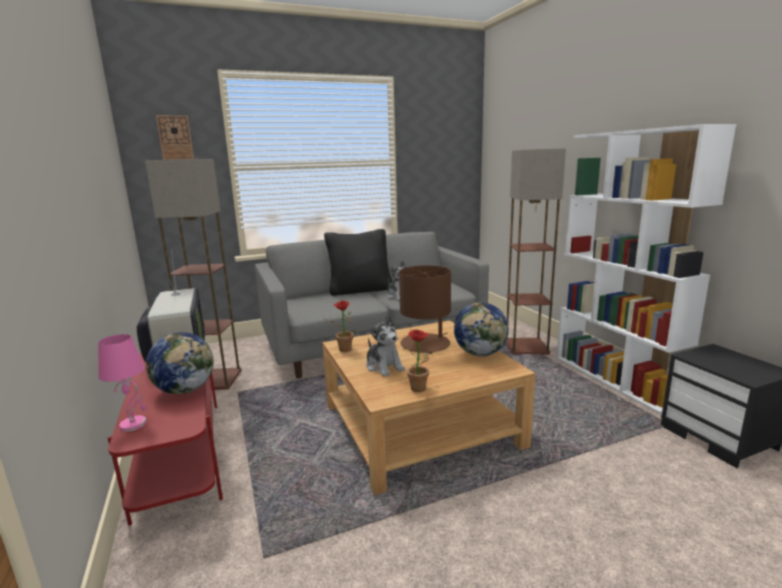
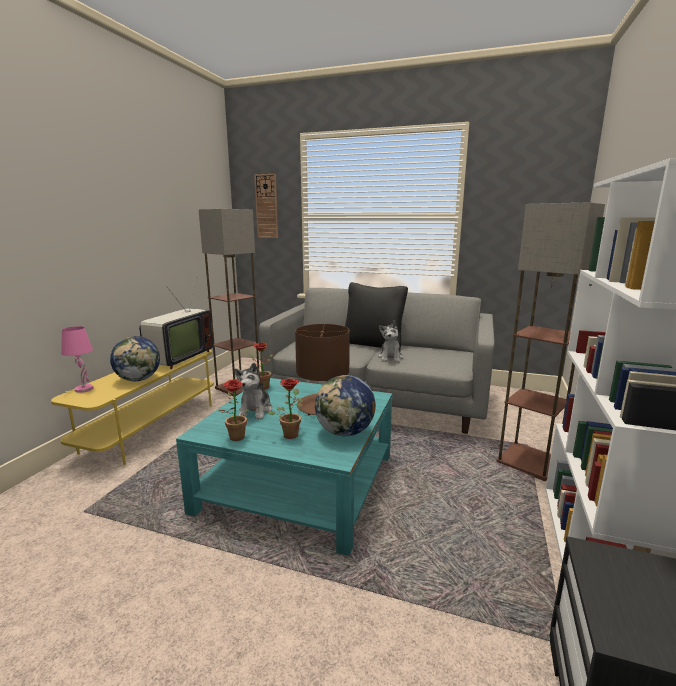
camera: 40 degrees right, 0 degrees up
red tv stand [107,352,223,526] -> yellow tv stand [51,350,214,465]
beige coffee table [322,320,535,495] -> turquoise coffee table [176,378,392,556]
none -> potted plant [268,379,303,439]

